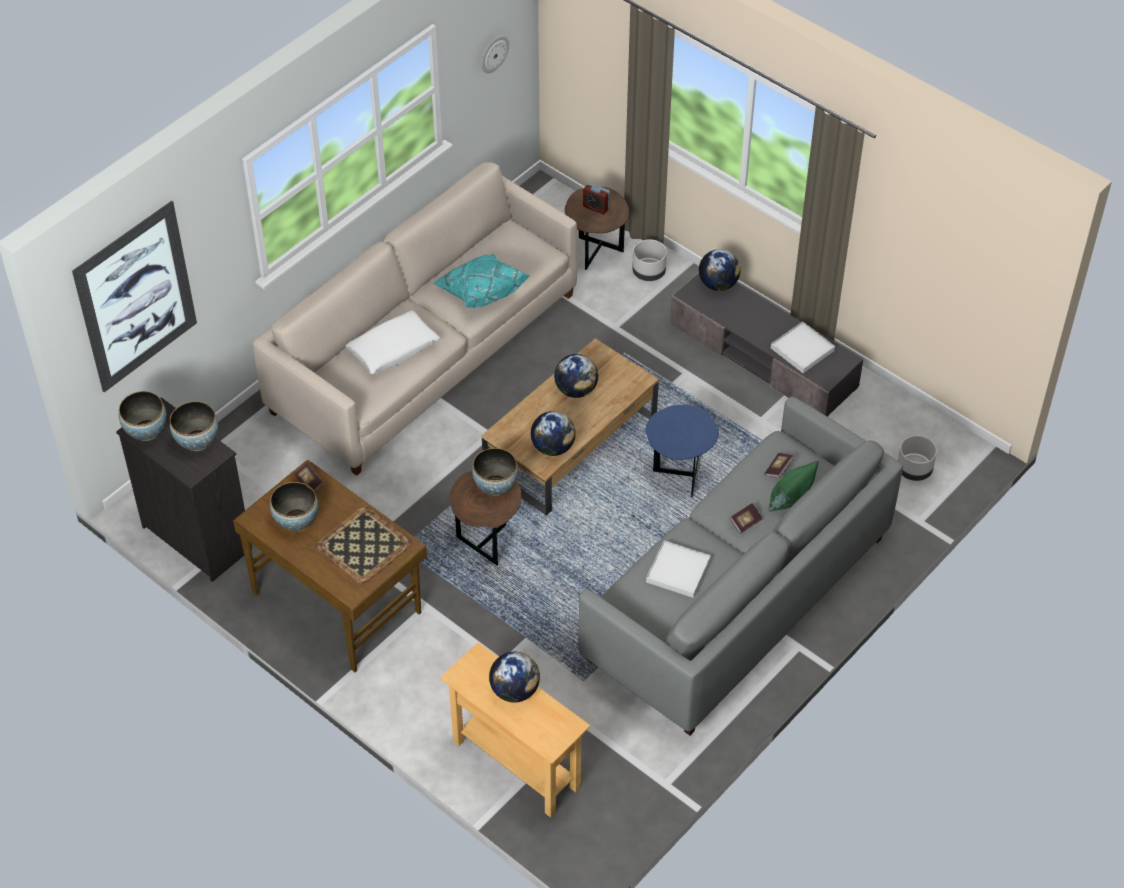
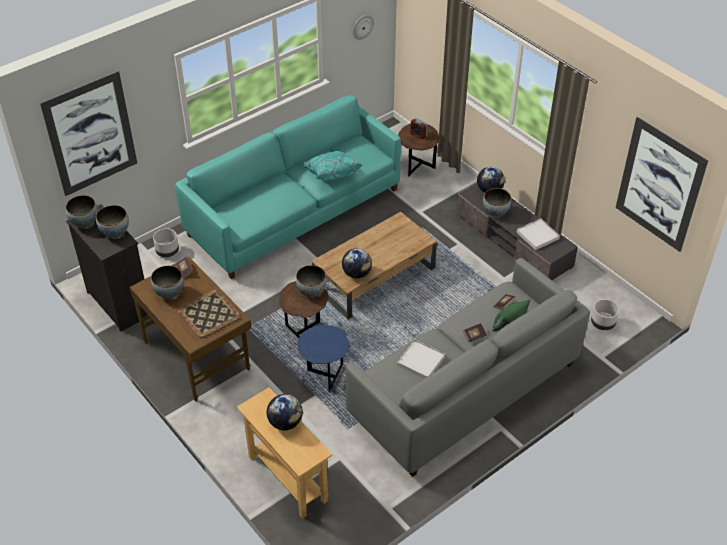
camera: 10 degrees right, 5 degrees down
beige sofa [253,162,577,476] -> turquoise sofa [175,95,401,279]
white pillow [345,311,440,374] -> none
globe [554,354,598,398] -> none
grey planter [632,239,667,281] -> grey planter moved to [153,228,179,257]
blue side table [645,405,719,497] -> blue side table moved to [298,325,350,393]
none -> bowl [483,188,511,218]
none -> picture [616,117,708,252]

